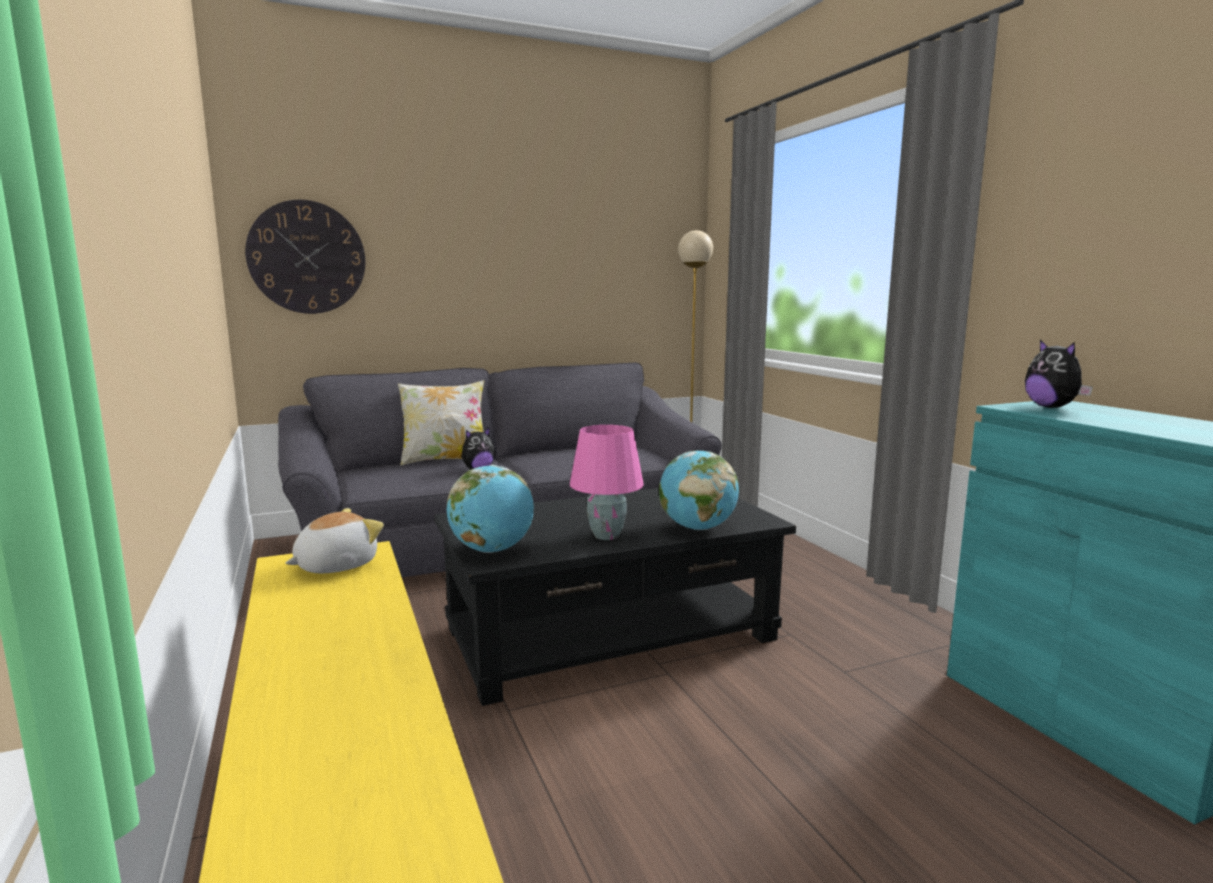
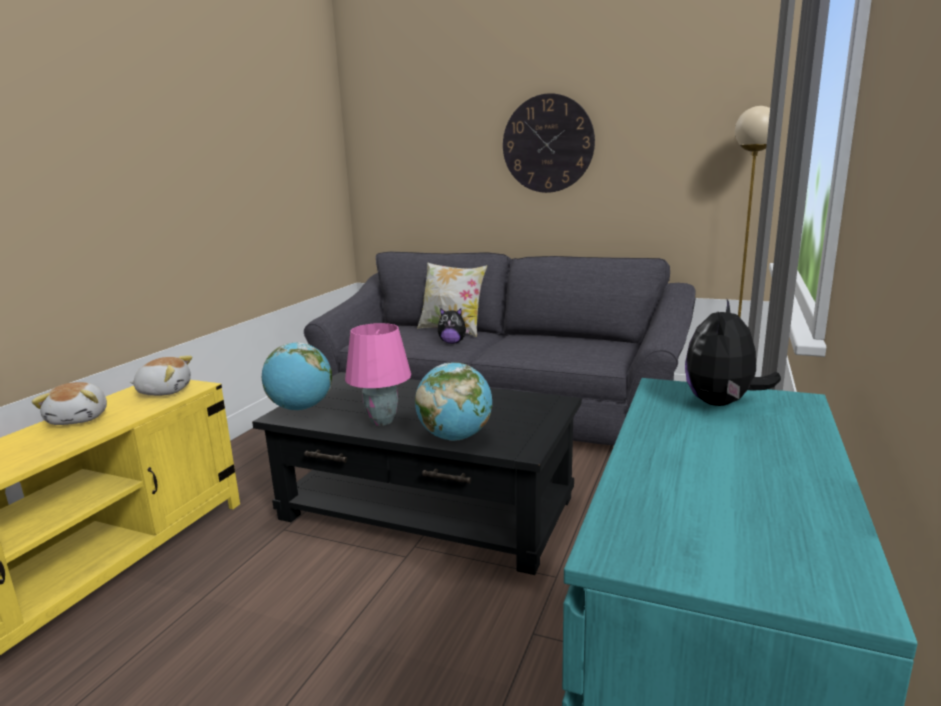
camera: 45 degrees right, 5 degrees up
wall clock [245,200,365,314] -> wall clock moved to [503,93,595,193]
none -> plush toy [31,382,107,425]

